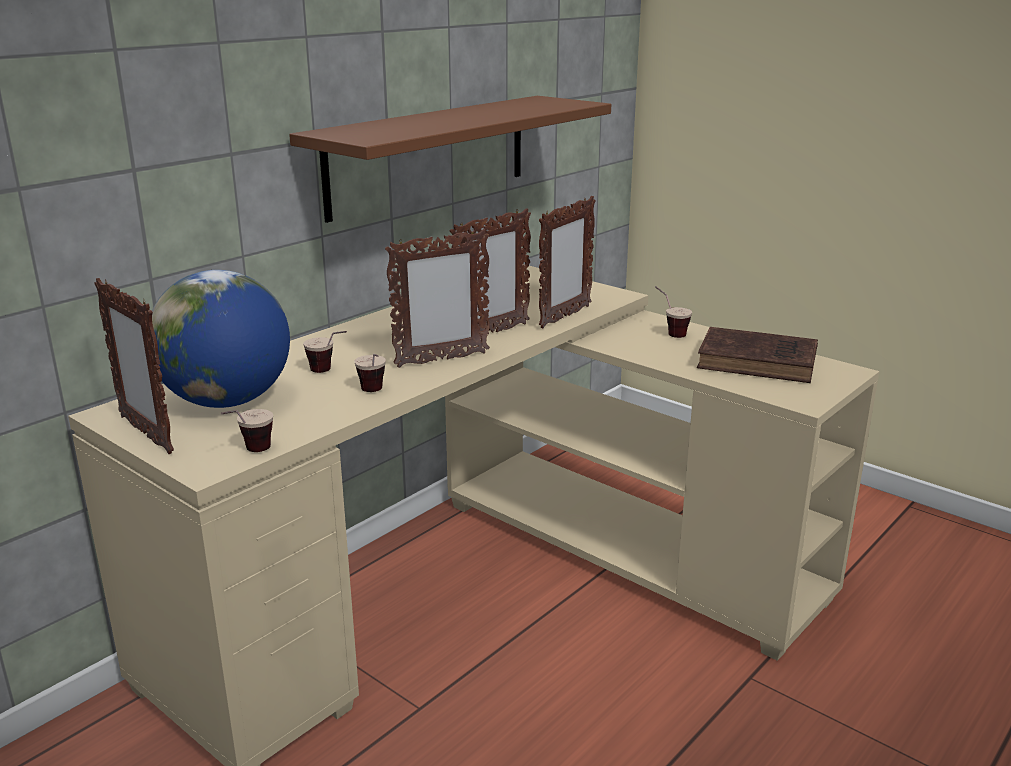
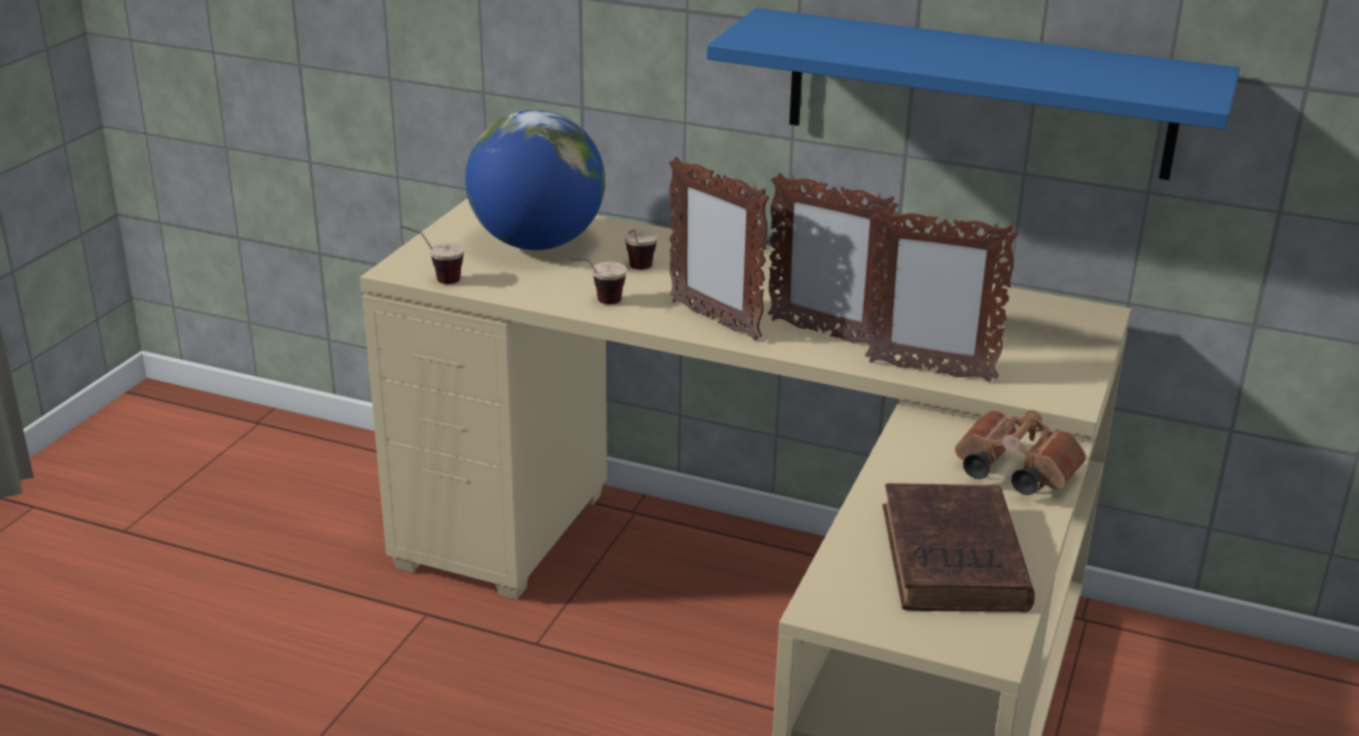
camera: 70 degrees right, 5 degrees up
picture frame [95,278,174,454] -> none
brown shelf [289,96,611,223] -> blue shelf [707,8,1240,180]
cup [655,286,692,338] -> brown binoculars [955,410,1086,495]

